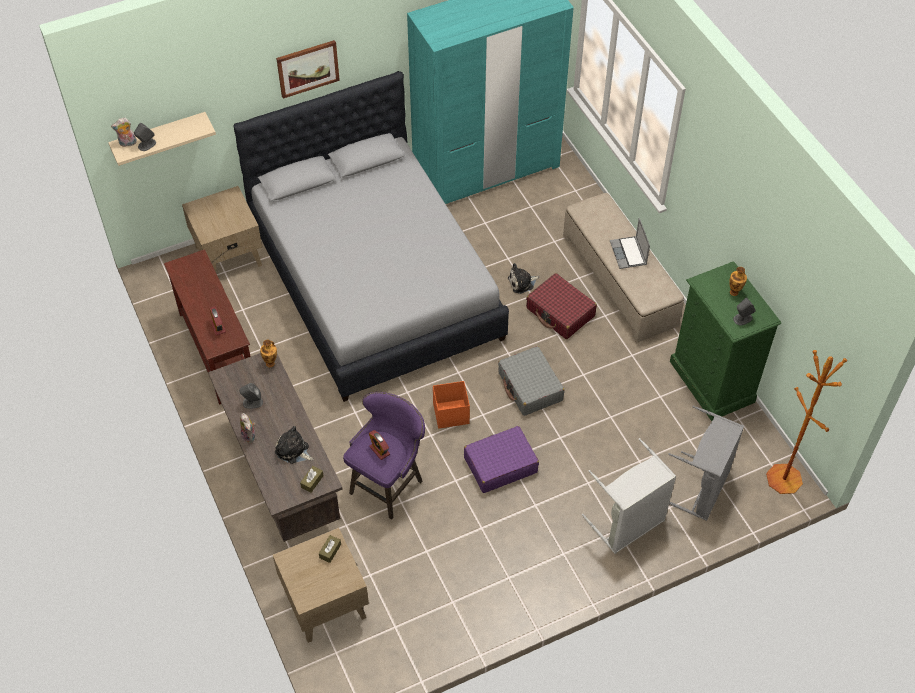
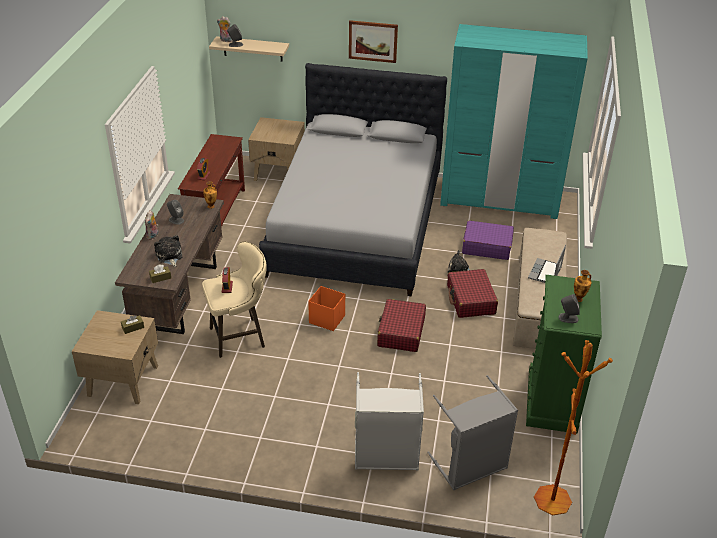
camera: 35 degrees right, 15 degrees down
purple stool [343,392,425,520] -> beige stool [202,242,267,358]
purple suitcase [464,426,539,493] -> purple suitcase moved to [462,221,514,260]
grey suitcase [498,346,565,416] -> red suitcase [377,299,426,352]

